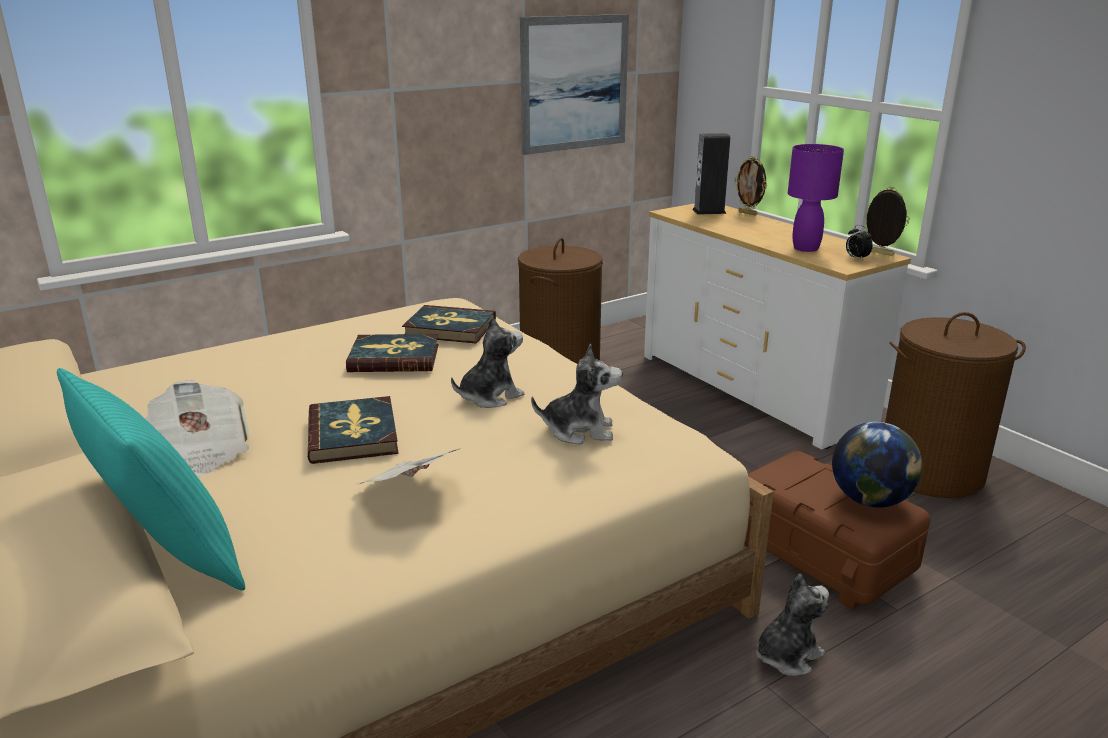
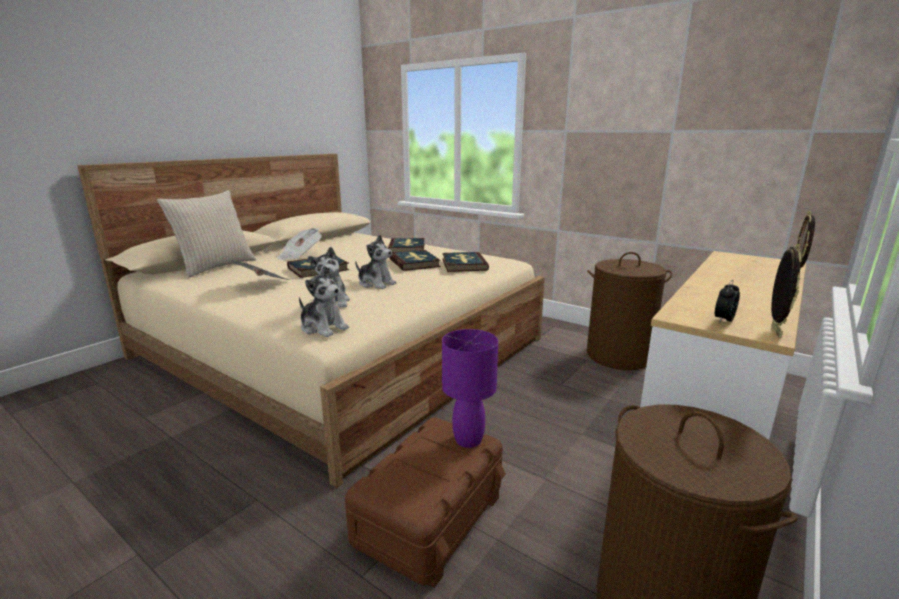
camera: 70 degrees right, 5 degrees down
turquoise pillow [57,368,245,591] -> beige pillow [157,190,256,277]
picture [520,14,629,155] -> none
speaker [692,133,730,215] -> none
plush toy [756,574,829,676] -> plush toy moved to [299,266,349,337]
purple table lamp [788,144,844,252] -> purple table lamp moved to [442,329,498,448]
globe [832,422,922,508] -> none
none -> book [388,238,425,253]

